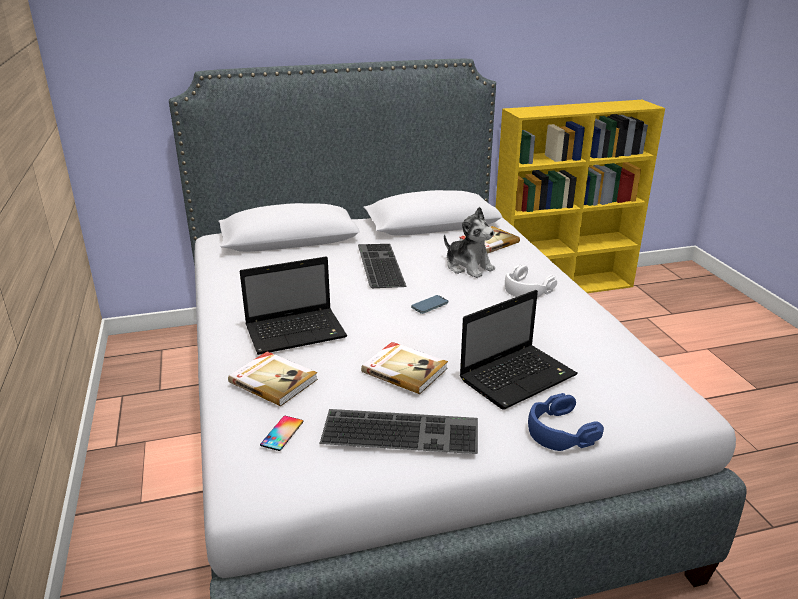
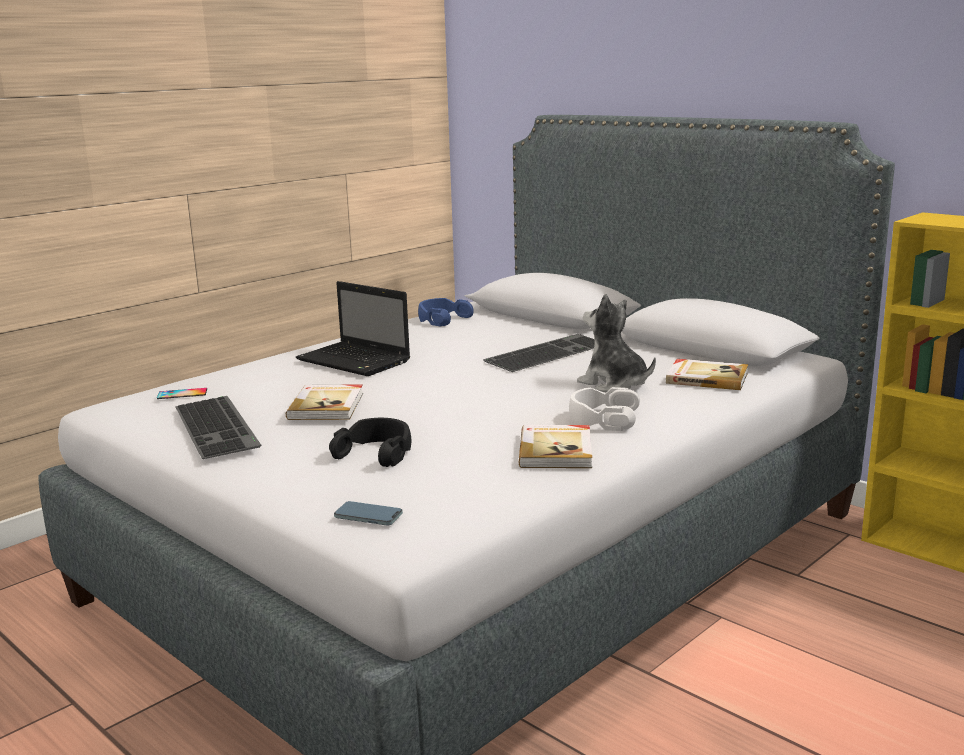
camera: 60 degrees right, 10 degrees down
book [228,351,318,406] -> book moved to [519,425,592,468]
phone [411,295,448,314] -> phone moved to [334,501,403,526]
plush toy [444,207,495,278] -> plush toy turned 120 degrees clockwise [577,294,656,392]
laptop [460,290,578,409] -> black headphones [329,418,411,467]
blue headphones [528,393,604,451] -> blue headphones moved to [418,298,474,327]

